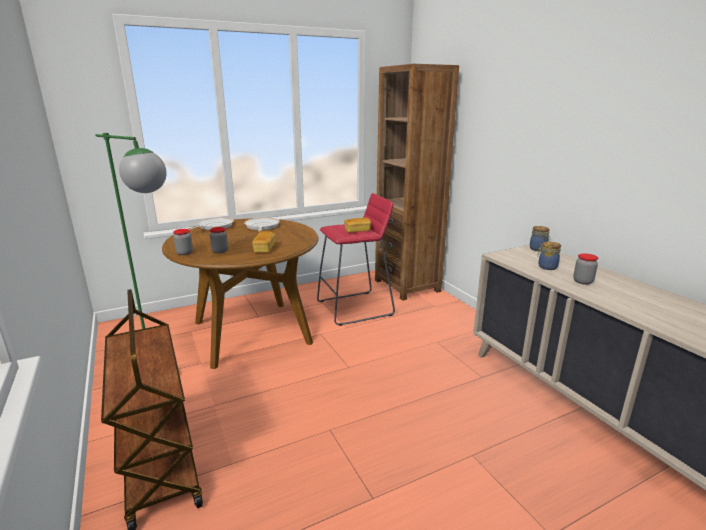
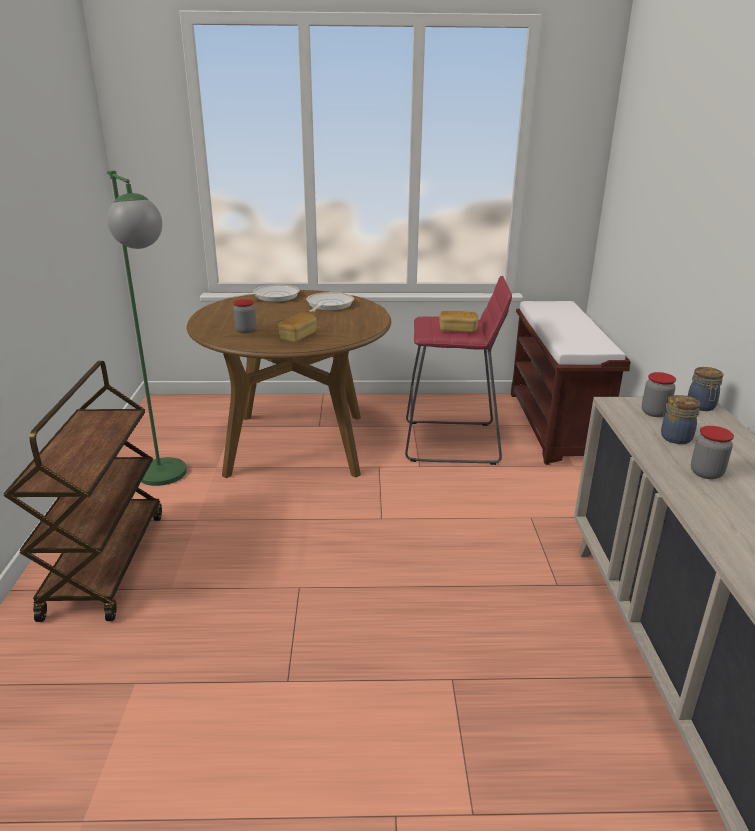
camera: 25 degrees right, 5 degrees up
jar [173,229,193,255] -> jar moved to [642,372,676,417]
brown bookcase [375,64,459,301] -> brown bench [511,301,631,465]

